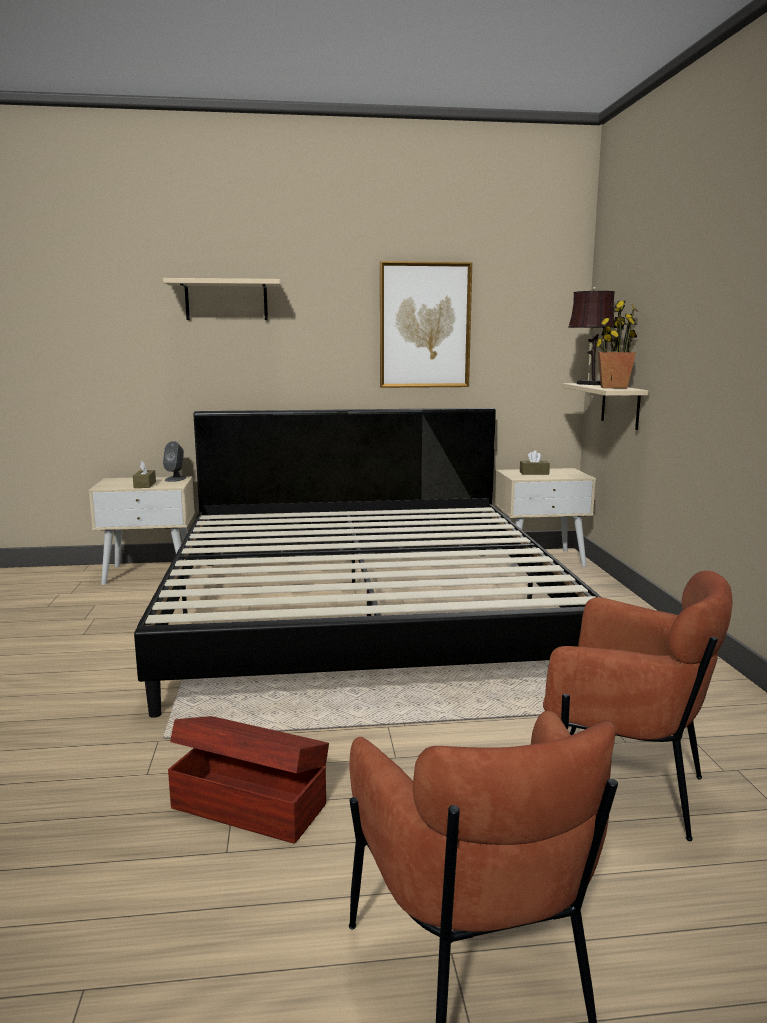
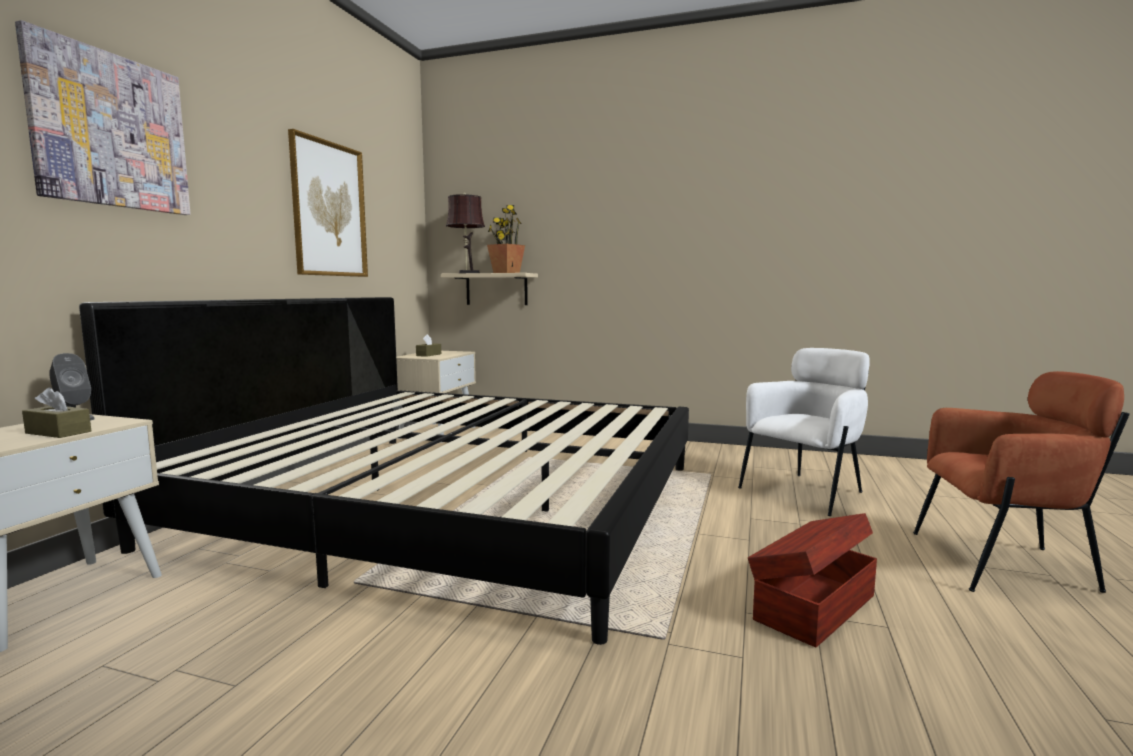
camera: 65 degrees left, 5 degrees down
beige shelf [163,278,281,320] -> picture [15,20,191,215]
brown armchair [543,570,732,841] -> white armchair [738,348,870,516]

